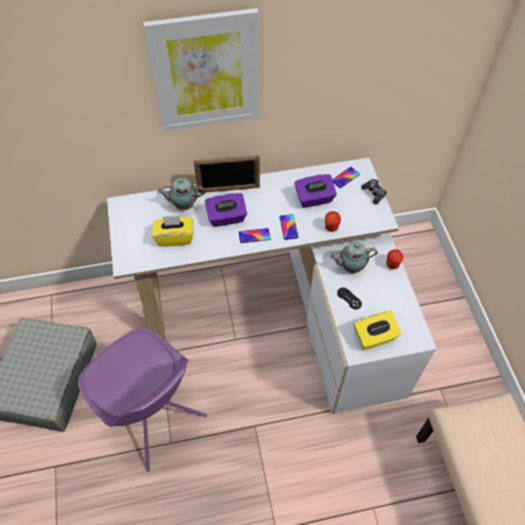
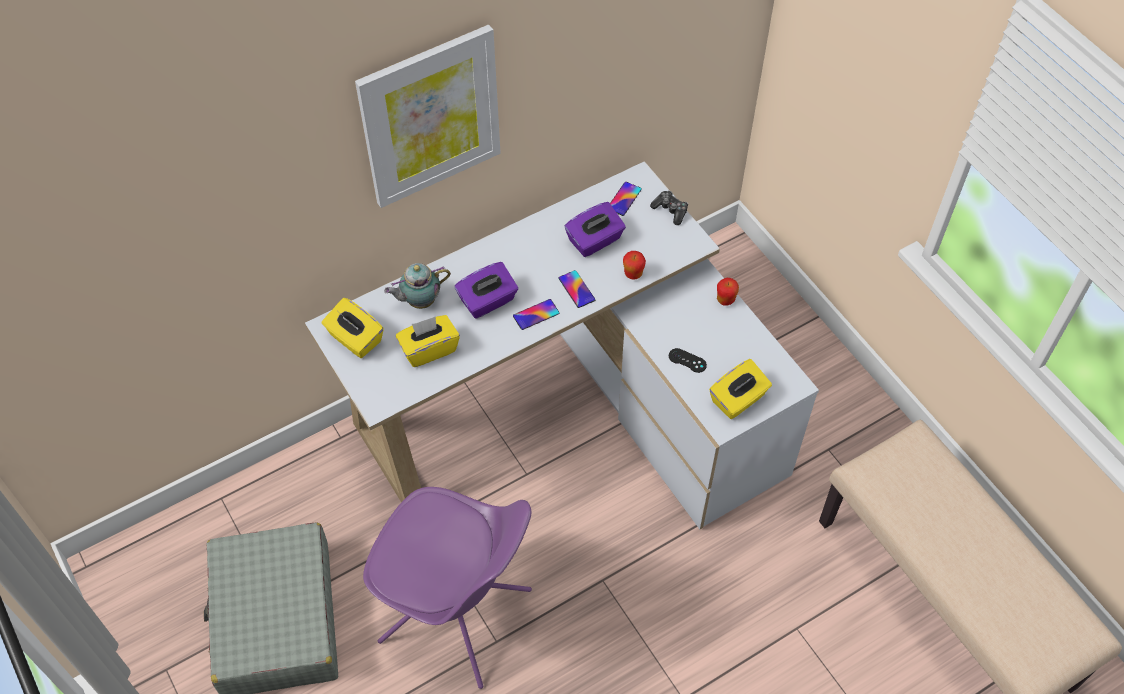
camera: 20 degrees left, 0 degrees up
picture frame [194,155,260,193] -> none
teapot [330,242,378,273] -> none
none -> yellow tissue box [322,298,384,358]

